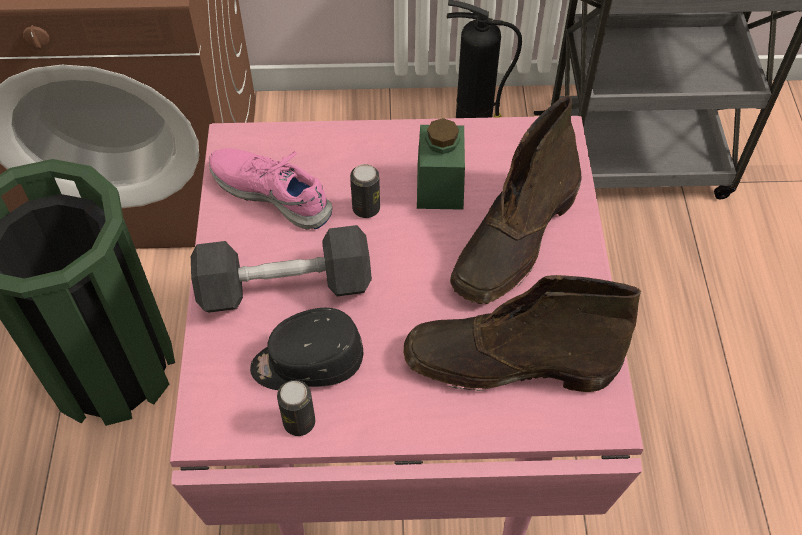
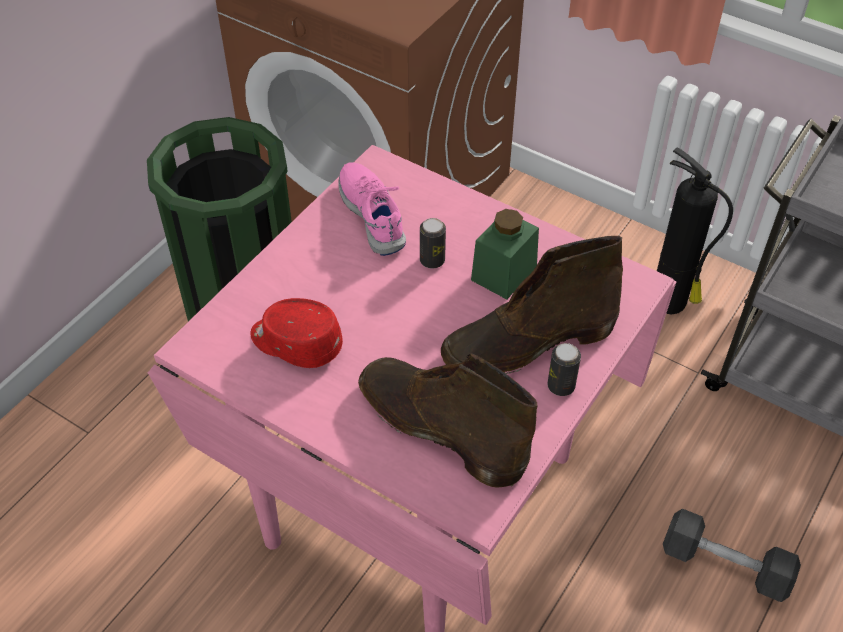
camera: 35 degrees right, 5 degrees down
grey dumbbell [191,225,372,313] -> grey dumbbell moved to [663,508,801,602]
black cap [250,308,364,390] -> red cap [250,298,343,368]
can [277,380,315,436] -> can moved to [547,343,581,396]

